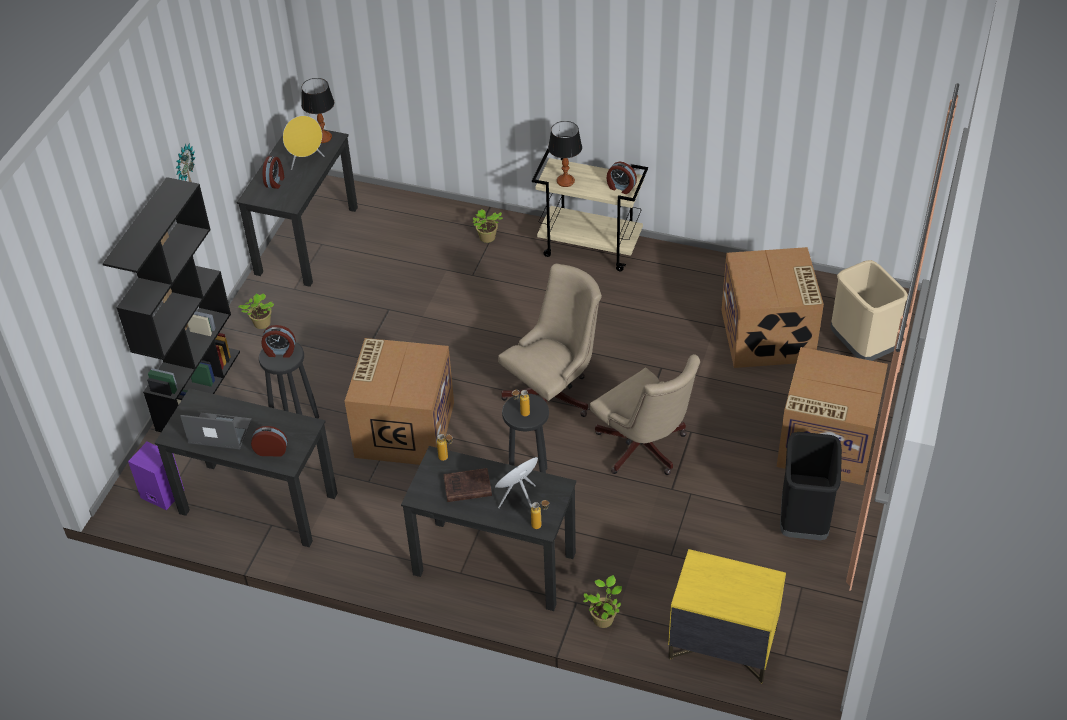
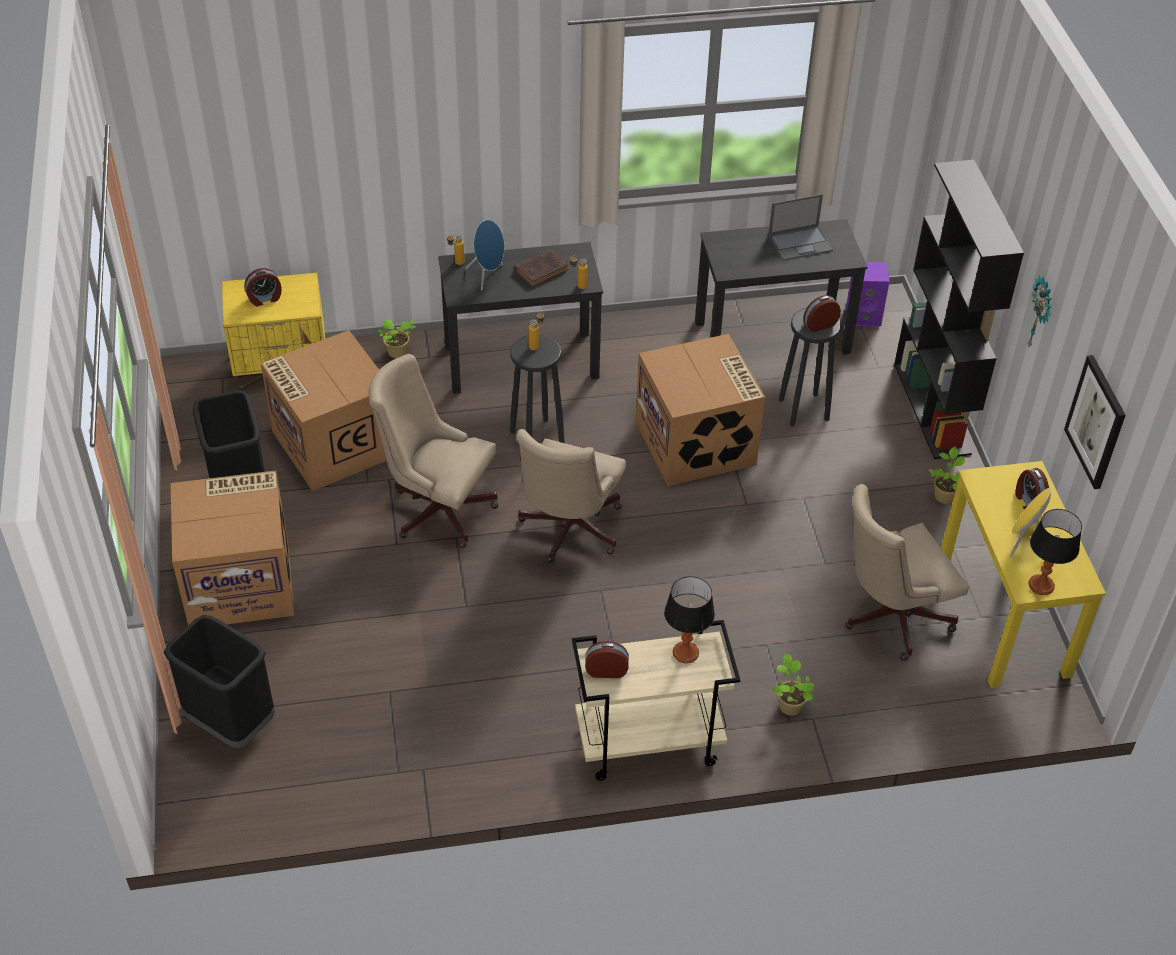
camera: 150 degrees right, 0 degrees up
black desk [237,130,358,287] -> yellow desk [941,461,1106,688]
alarm clock [251,426,288,457] -> alarm clock moved to [244,268,282,307]
cardboard box [721,247,824,368] -> cardboard box moved to [261,330,387,491]
beige trash can [831,260,908,361] -> black trash can [164,615,275,748]
none -> beige office chair [845,484,969,661]
none -> picture [1064,355,1126,489]

